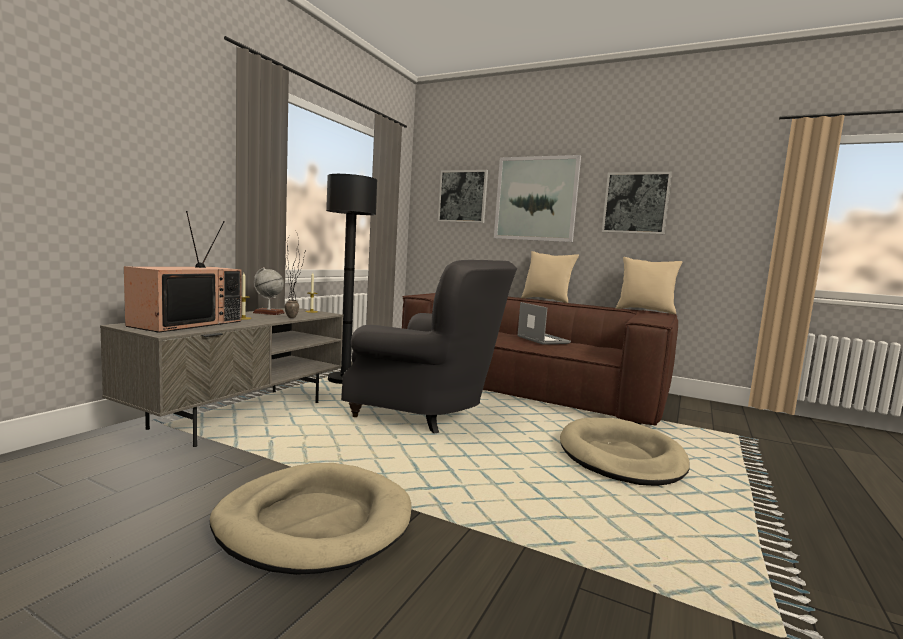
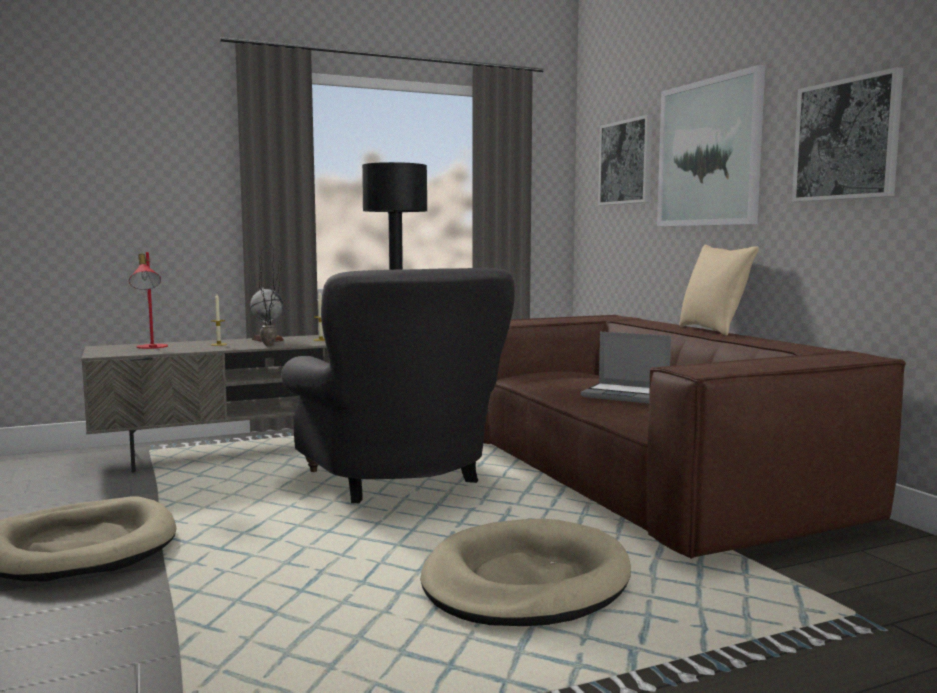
camera: 40 degrees right, 0 degrees up
television [124,211,242,333] -> red table lamp [129,252,168,349]
laptop [517,302,571,345] -> laptop turned 105 degrees clockwise [581,332,671,404]
beige pillow [616,257,683,314] -> none

